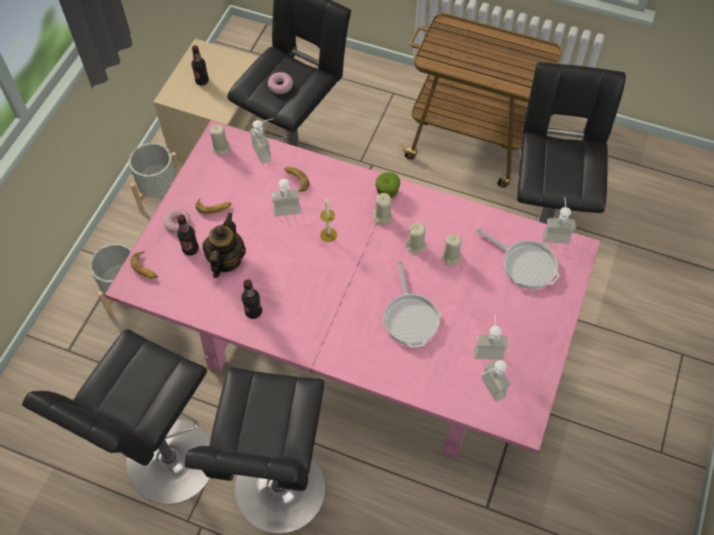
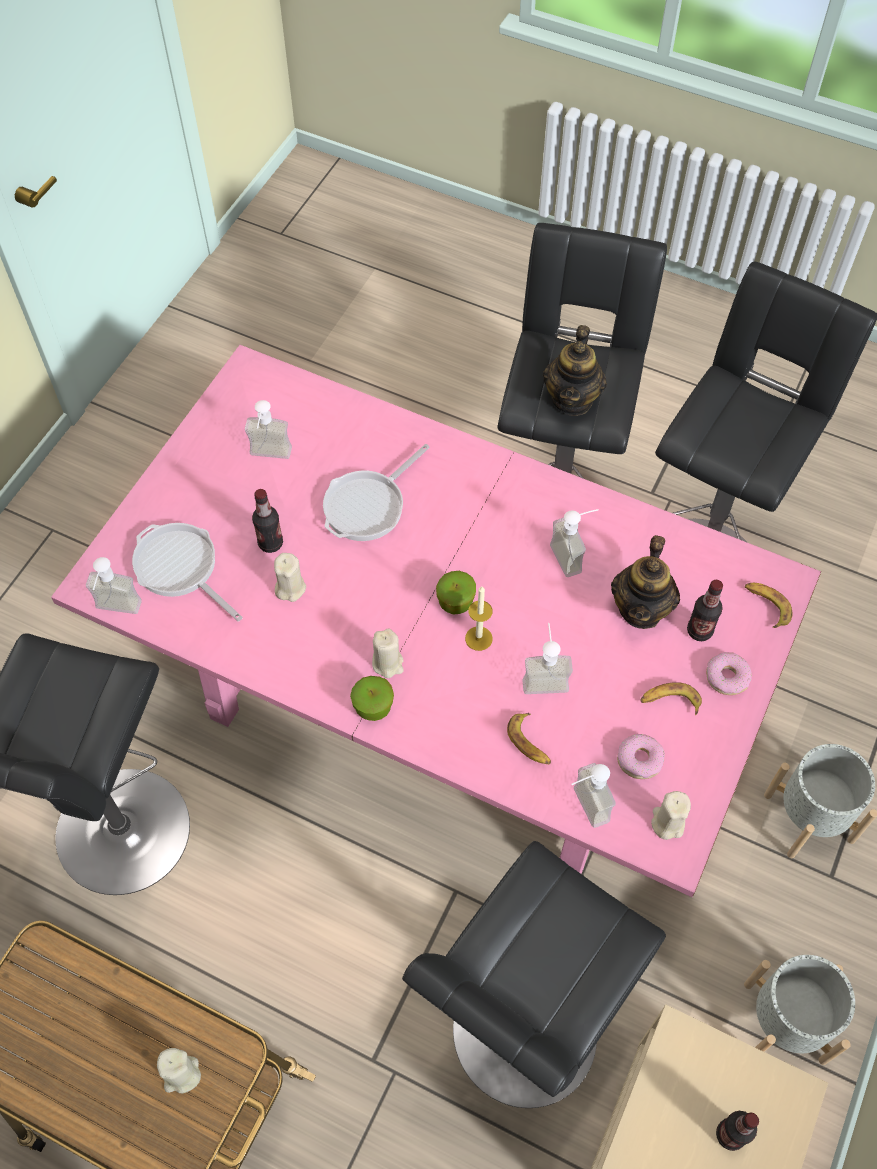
camera: 175 degrees left, 0 degrees up
bottle [242,279,262,319] -> bottle moved to [252,489,283,553]
donut [268,72,293,94] -> donut moved to [617,734,665,779]
frying pan [382,261,441,348] -> frying pan turned 135 degrees counterclockwise [323,444,430,541]
beige candle [405,223,427,253] -> beige candle moved to [157,1048,201,1093]
soap dispenser [481,360,510,402] -> soap dispenser moved to [550,509,599,577]
none -> apple [436,571,476,615]
none -> teapot [543,325,607,416]

